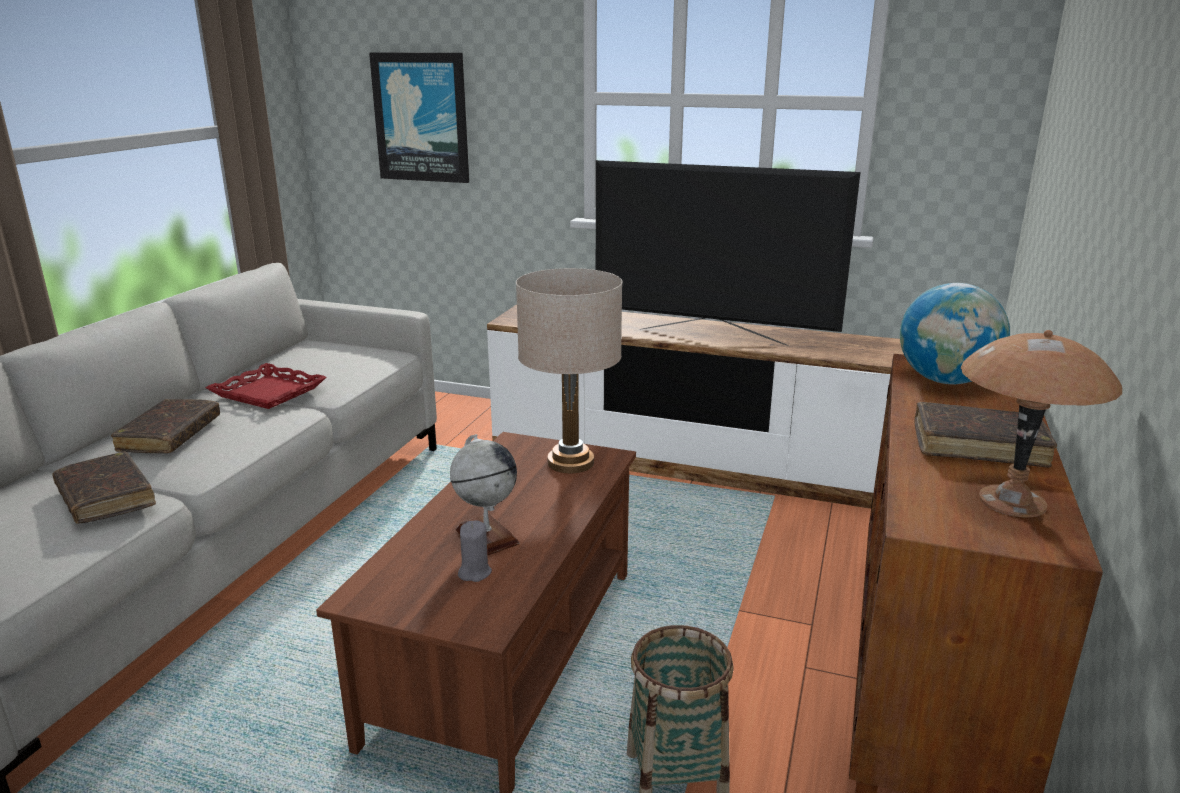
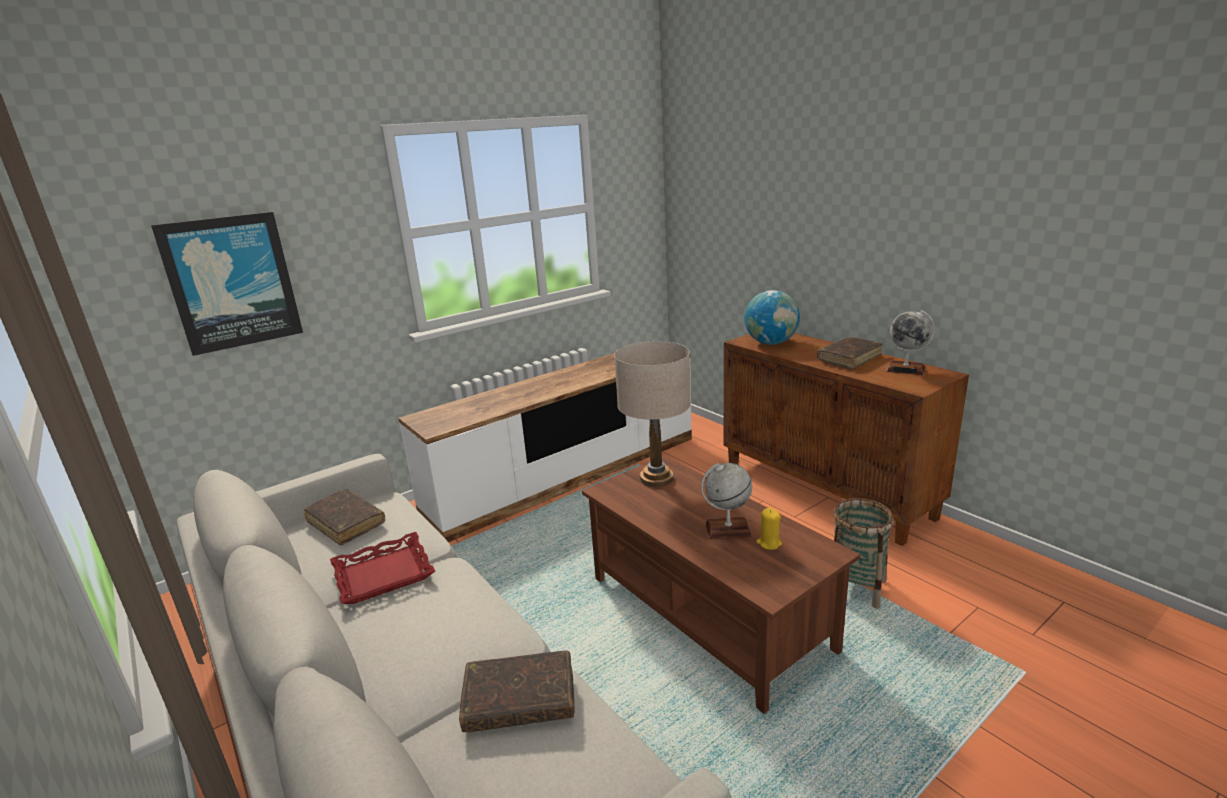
camera: 55 degrees left, 0 degrees up
brown book [111,399,220,453] -> brown book moved to [304,489,385,545]
grey candle [458,521,492,582] -> yellow candle [756,508,782,550]
television [596,160,861,346] -> none
brown table lamp [961,330,1122,517] -> globe [886,310,935,375]

